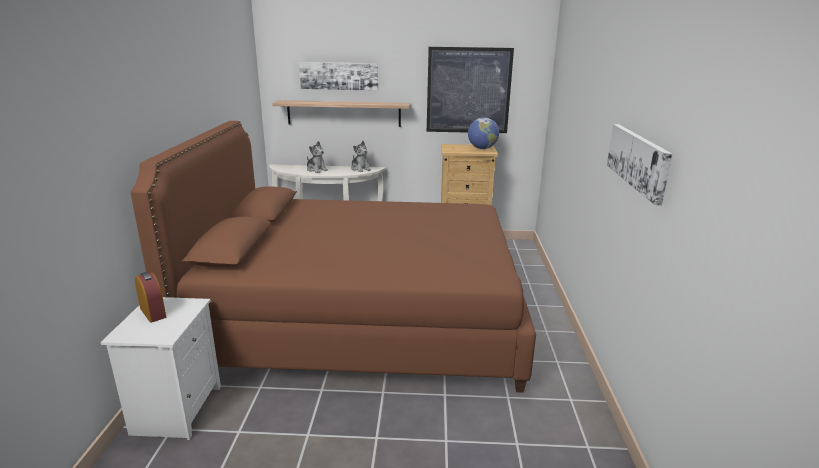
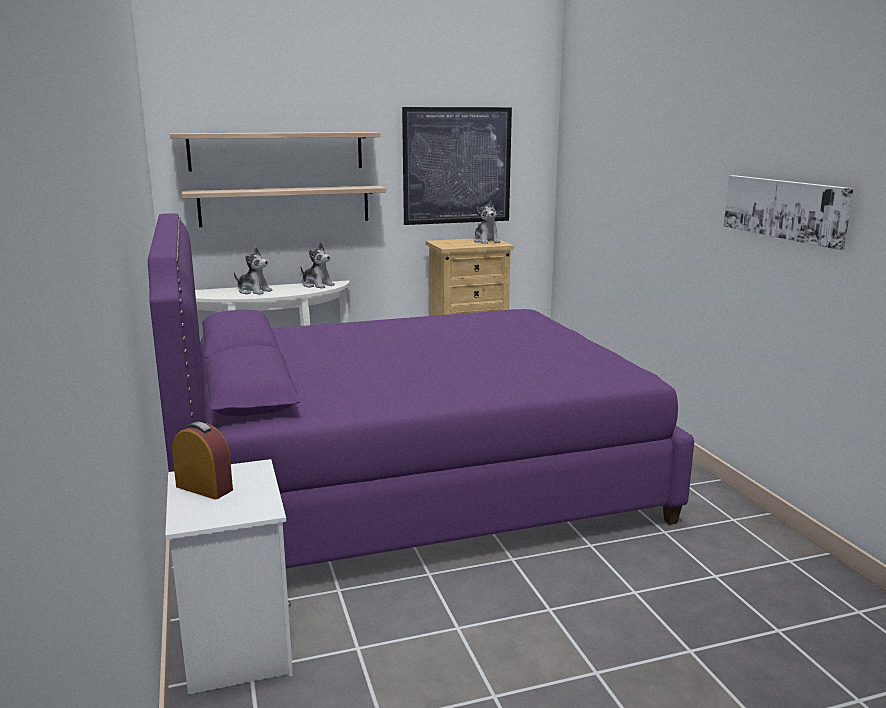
camera: 20 degrees left, 5 degrees down
brown bed [130,121,536,393] -> purple bed [148,213,694,568]
picture [299,62,378,91] -> shelf [170,132,380,172]
globe [468,117,499,149] -> plush toy [473,200,501,244]

